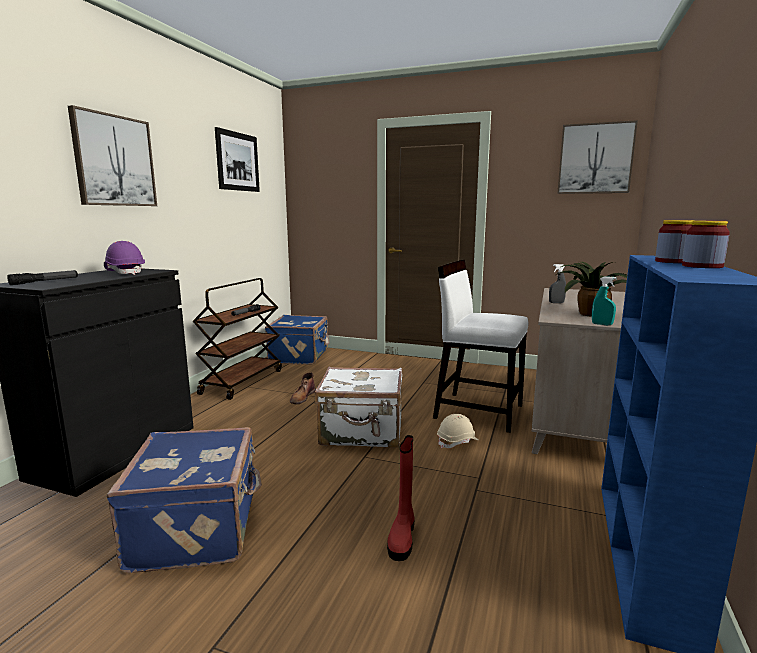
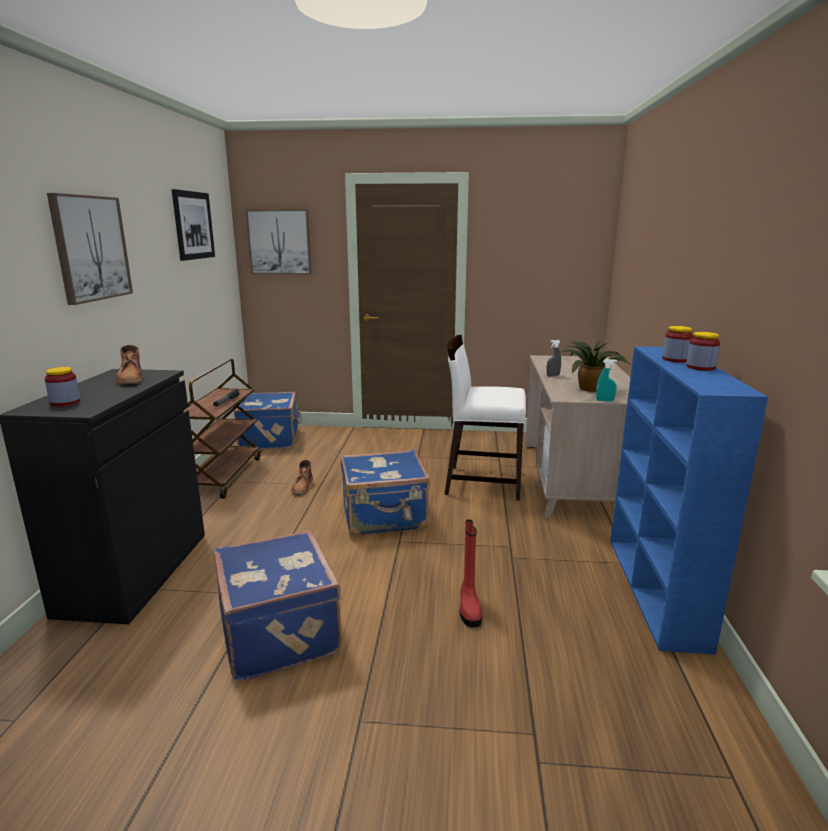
camera: 15 degrees left, 5 degrees up
flashlight [7,270,78,285] -> jar [45,367,81,407]
purple hard hat [104,241,145,275] -> brown boot [116,345,143,386]
white suitcase [315,367,402,448] -> blue suitcase [340,449,430,536]
beige hard hat [437,414,478,448] -> none
picture [557,120,638,194] -> picture moved to [246,210,312,274]

